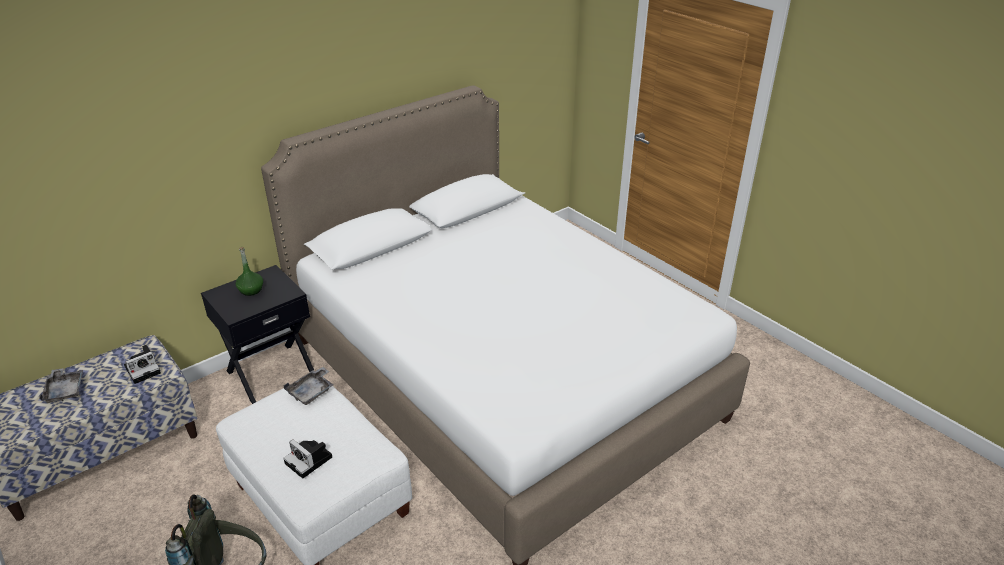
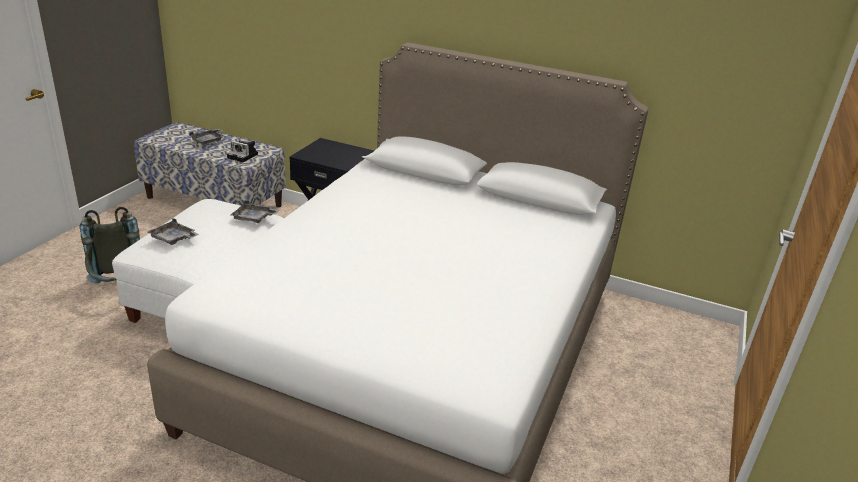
camera: 60 degrees right, 5 degrees down
green bottle [236,247,263,296] -> none
camera [283,440,332,479] -> grey tray [147,218,199,245]

